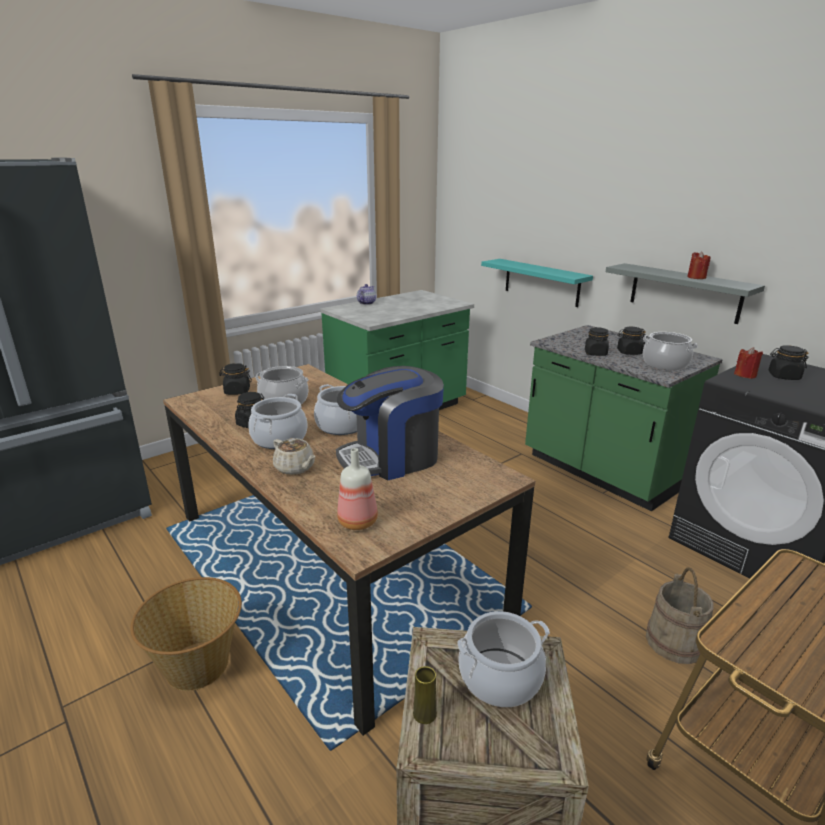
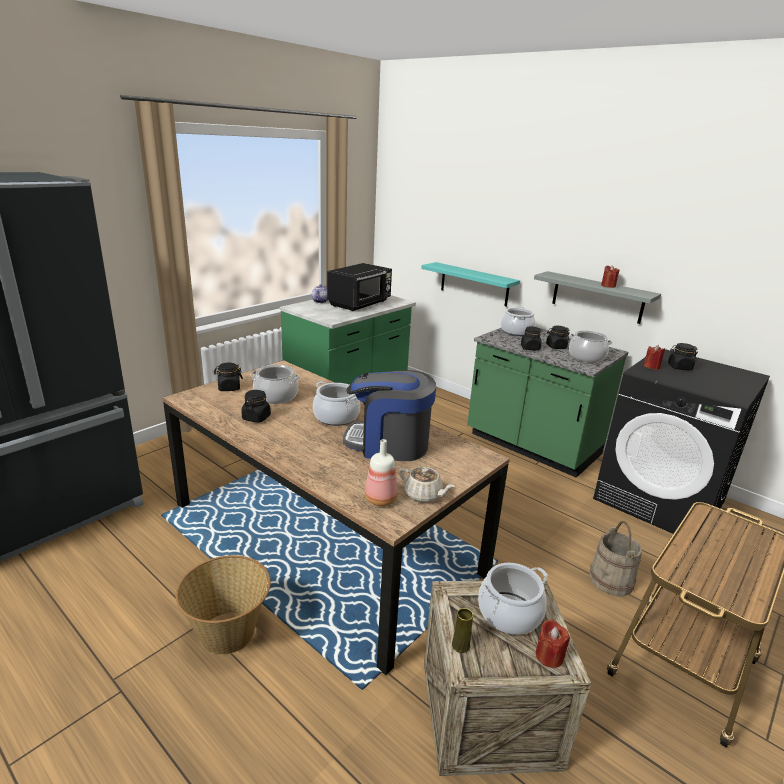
camera: 10 degrees left, 0 degrees up
cooking pot [248,394,307,449] -> cooking pot moved to [501,306,536,336]
beige teapot [273,438,316,475] -> beige teapot moved to [399,467,455,503]
coffee machine [336,366,444,480] -> coffee machine turned 45 degrees clockwise [343,370,436,461]
none -> black microwave [327,263,392,311]
none -> red candle [536,619,570,668]

